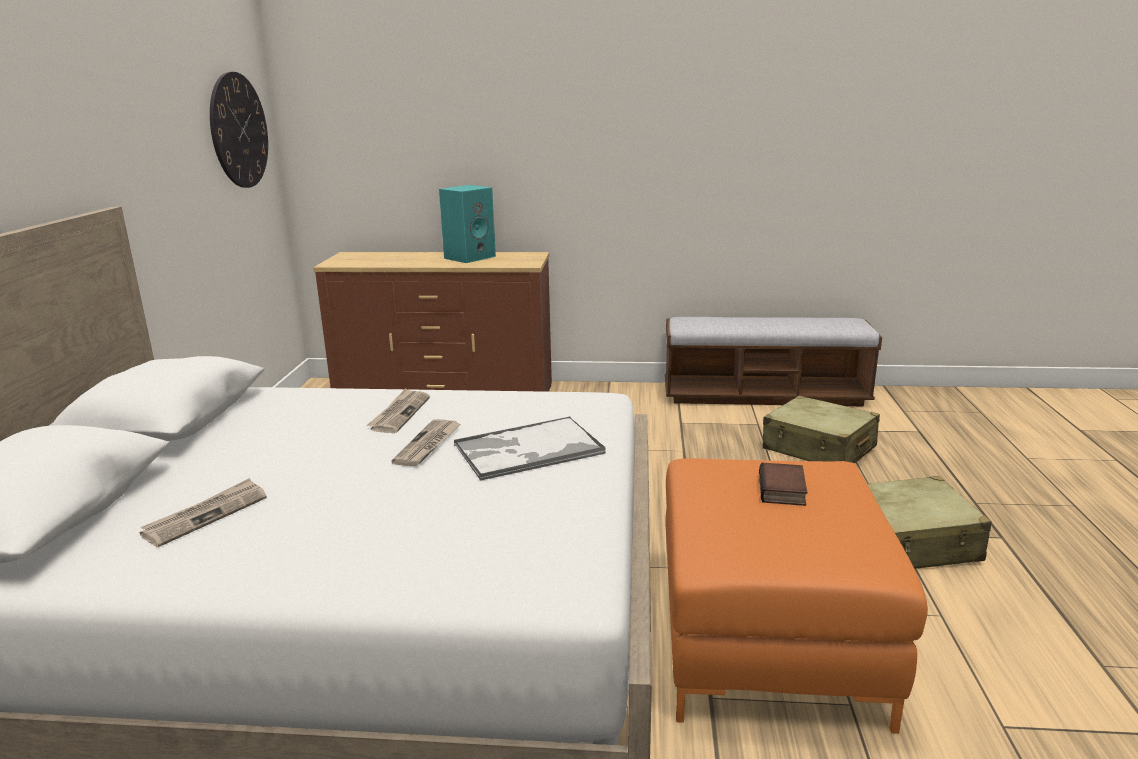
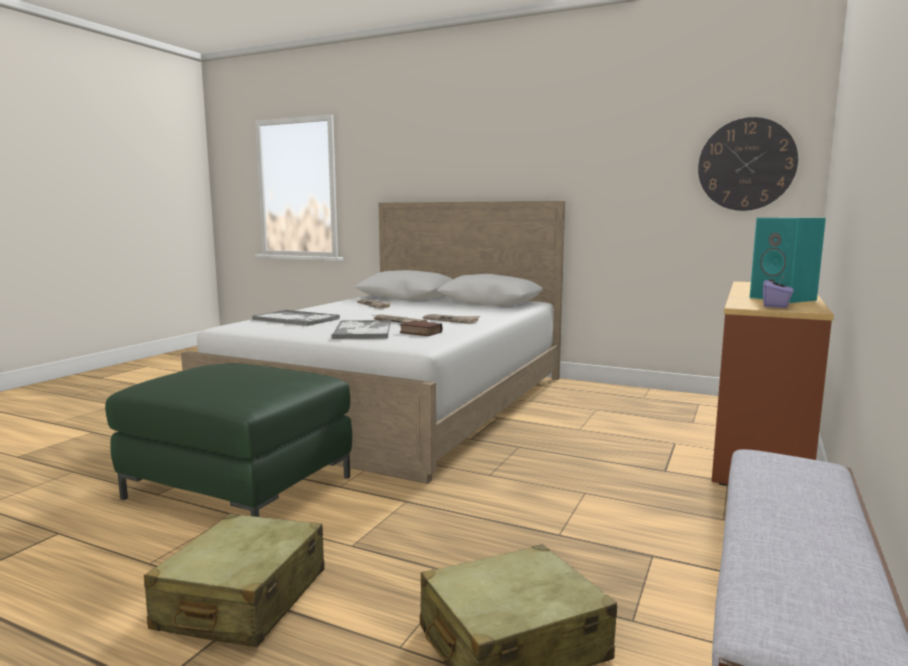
camera: 110 degrees right, 10 degrees down
orange ottoman [665,458,928,734] -> green ottoman [105,363,352,517]
book [759,463,807,506] -> book moved to [400,321,442,336]
none -> tray [253,310,340,326]
none -> purple tissue box [763,274,794,308]

